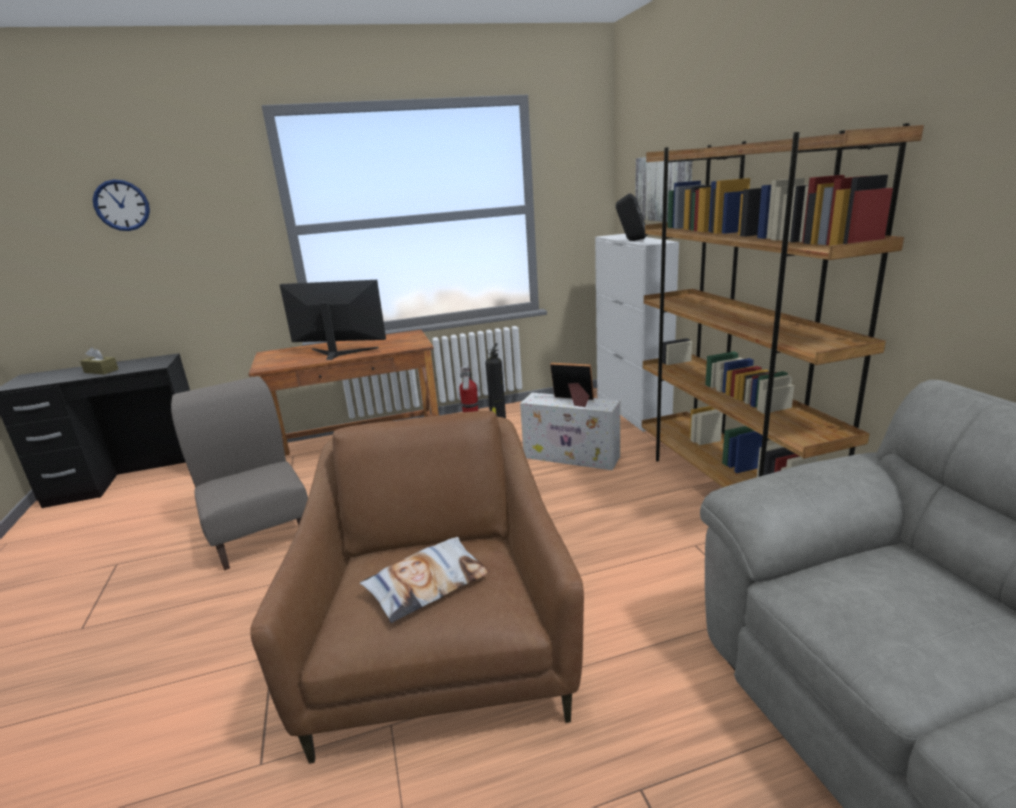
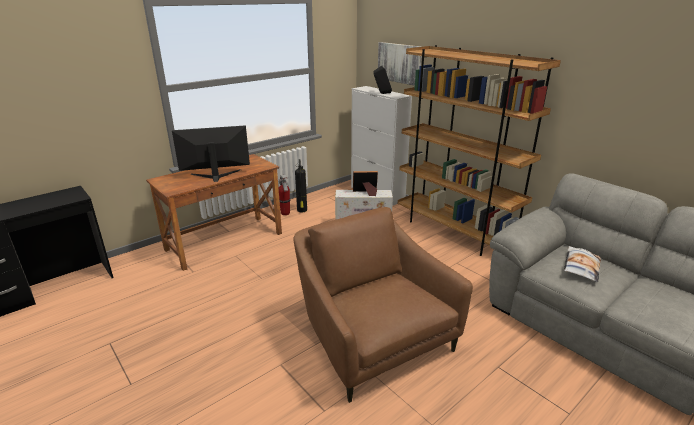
camera: 25 degrees left, 5 degrees up
brown tissue box [80,347,119,375] -> none
wall clock [93,179,150,231] -> none
grey chair [171,376,308,570] -> none
pillow [360,537,490,623] -> pillow moved to [564,246,601,282]

